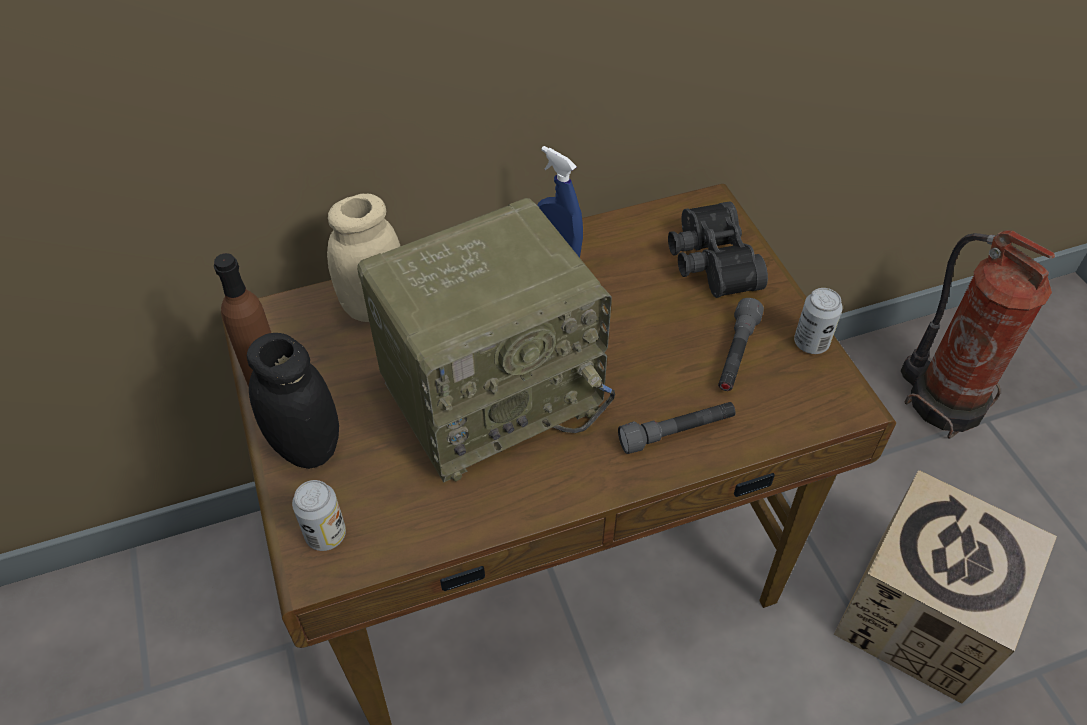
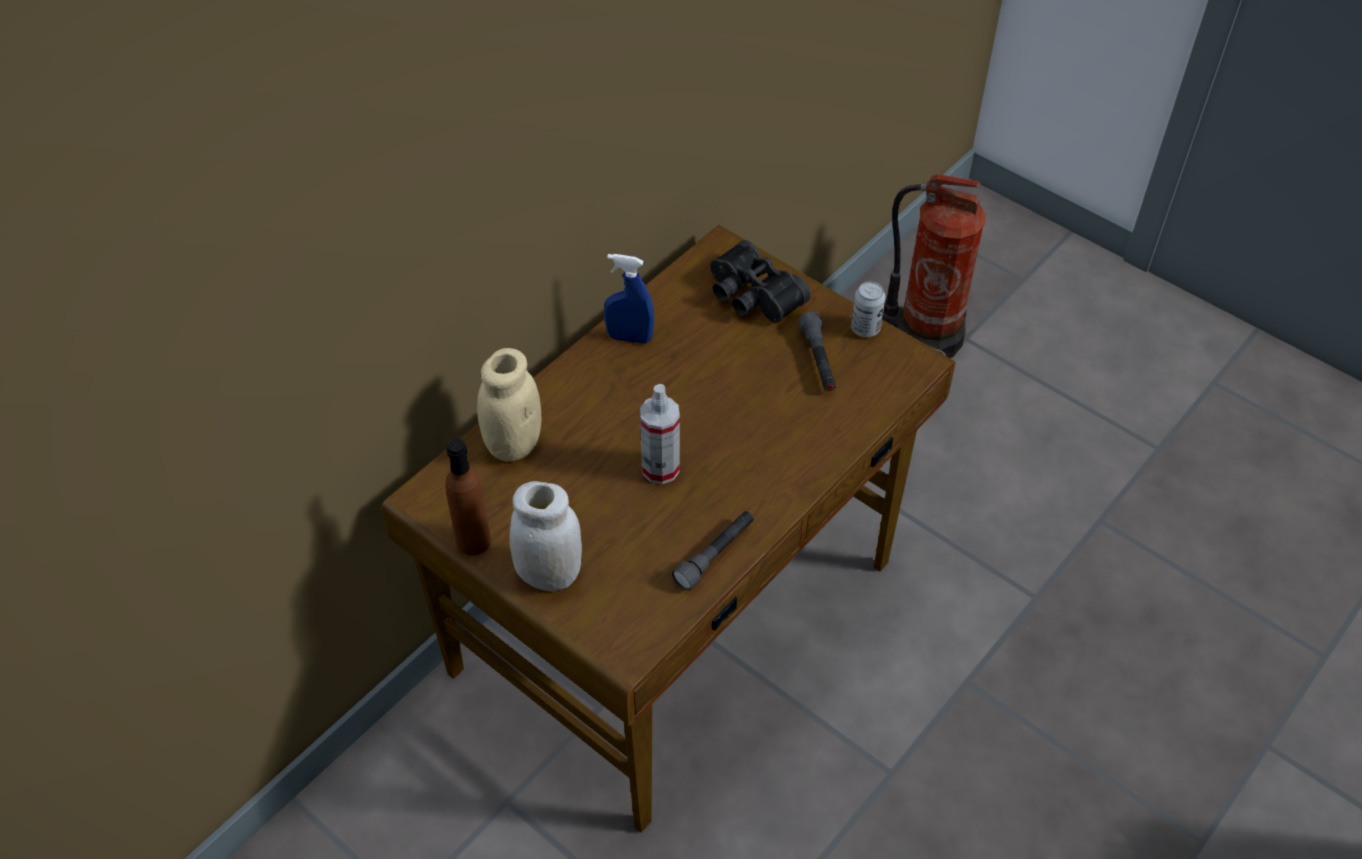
camera: 30 degrees left, 0 degrees up
black jar [247,333,339,469] -> white jar [509,481,582,591]
can [292,480,346,551] -> none
radio [357,198,615,483] -> spray bottle [640,384,680,484]
grey flashlight [618,402,736,454] -> grey flashlight moved to [672,511,754,590]
cardboard box [834,470,1057,704] -> none

